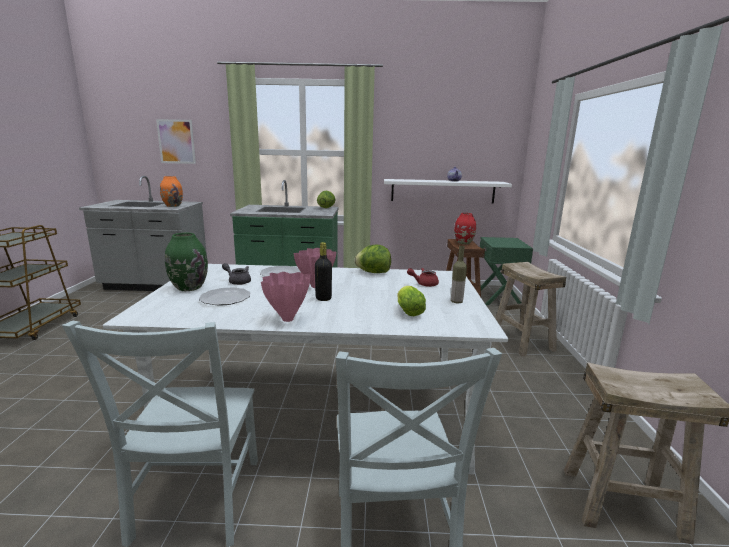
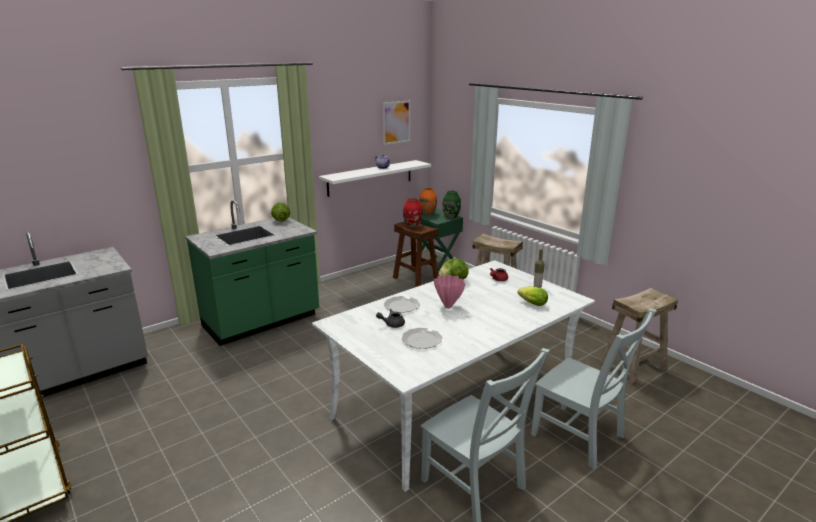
camera: 40 degrees left, 5 degrees up
picture [156,119,196,164] -> picture moved to [382,100,410,145]
orange vase [160,176,183,207] -> orange vase moved to [419,188,437,215]
green vase [165,233,208,291] -> green vase moved to [442,191,461,218]
pink vase [261,272,311,322] -> none
black bottle [315,242,332,301] -> none

